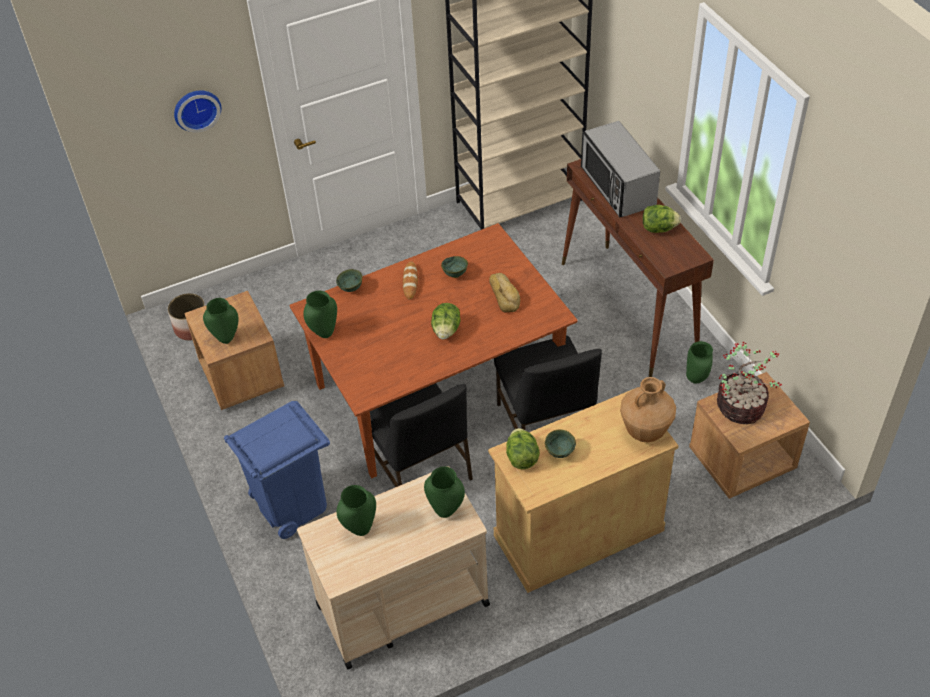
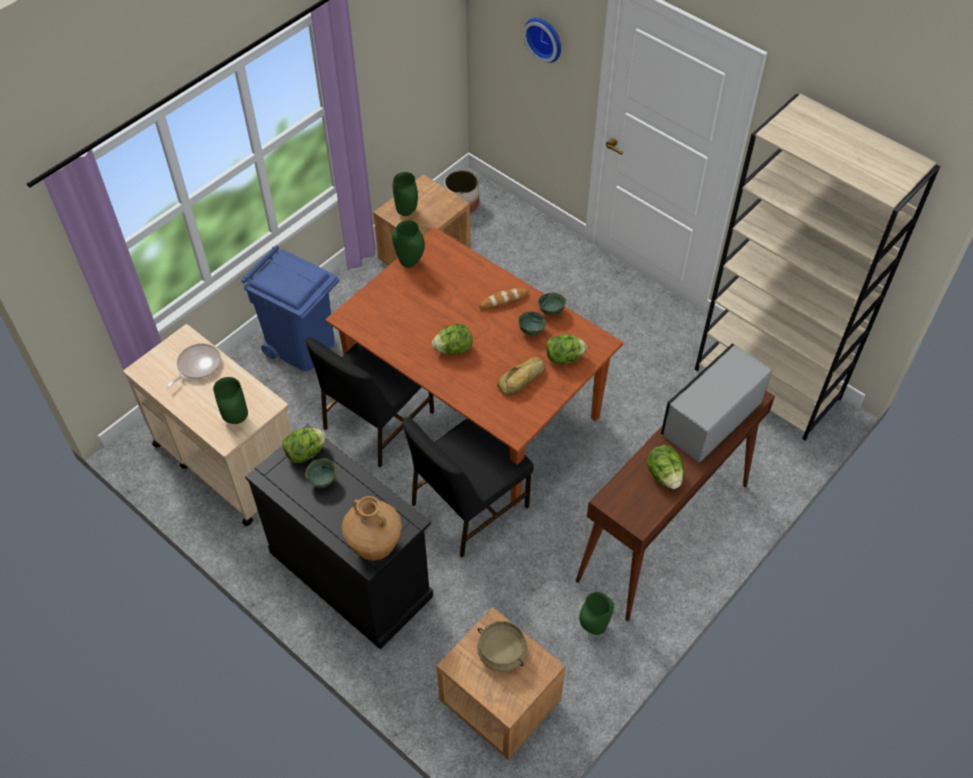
camera: 65 degrees right, 5 degrees up
green bowl [336,269,362,292] -> green bowl moved to [538,292,566,316]
green vase [337,485,376,536] -> frying pan [165,343,221,389]
beige cabinet [488,389,679,593] -> black cabinet [245,424,433,650]
potted plant [717,342,782,424] -> beige cooking pot [477,621,527,672]
none -> lettuce [546,334,587,365]

